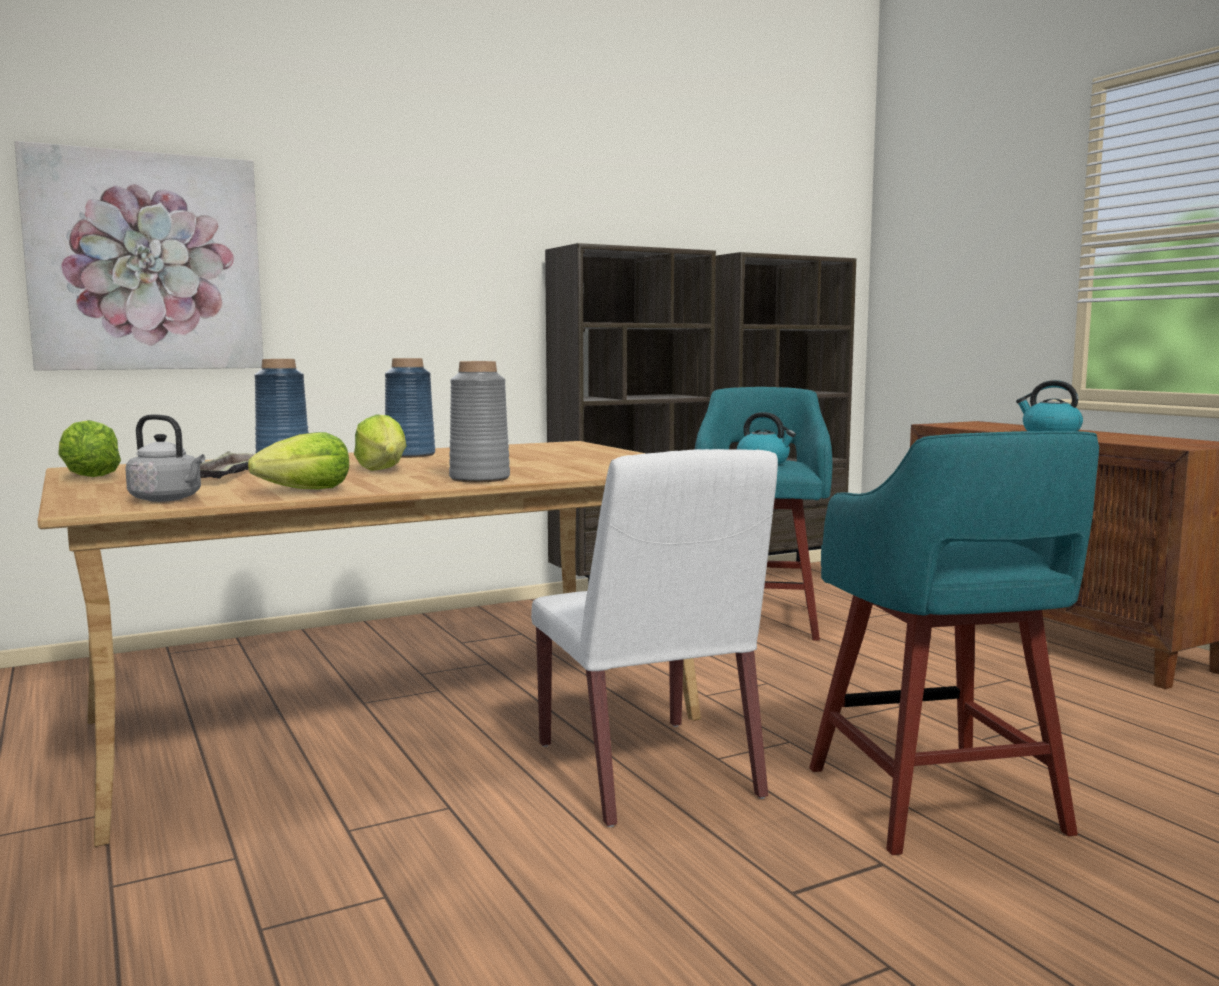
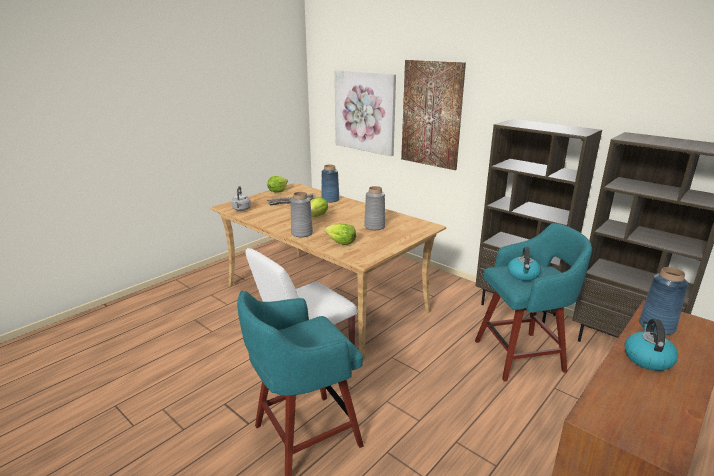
camera: 70 degrees right, 15 degrees up
lettuce [248,432,349,490] -> lettuce moved to [325,224,356,245]
blue vase [385,358,435,458] -> blue vase moved to [639,267,689,335]
none -> grey vase [364,186,385,230]
none -> picture [401,60,466,170]

